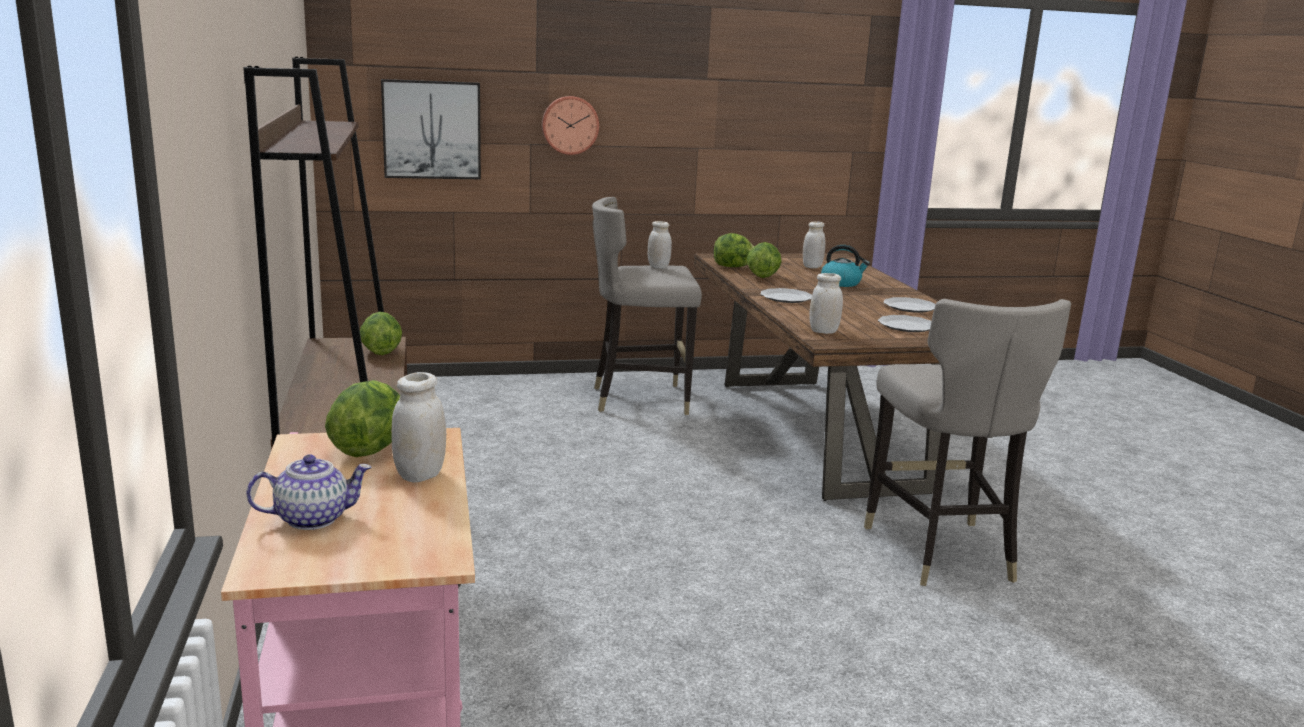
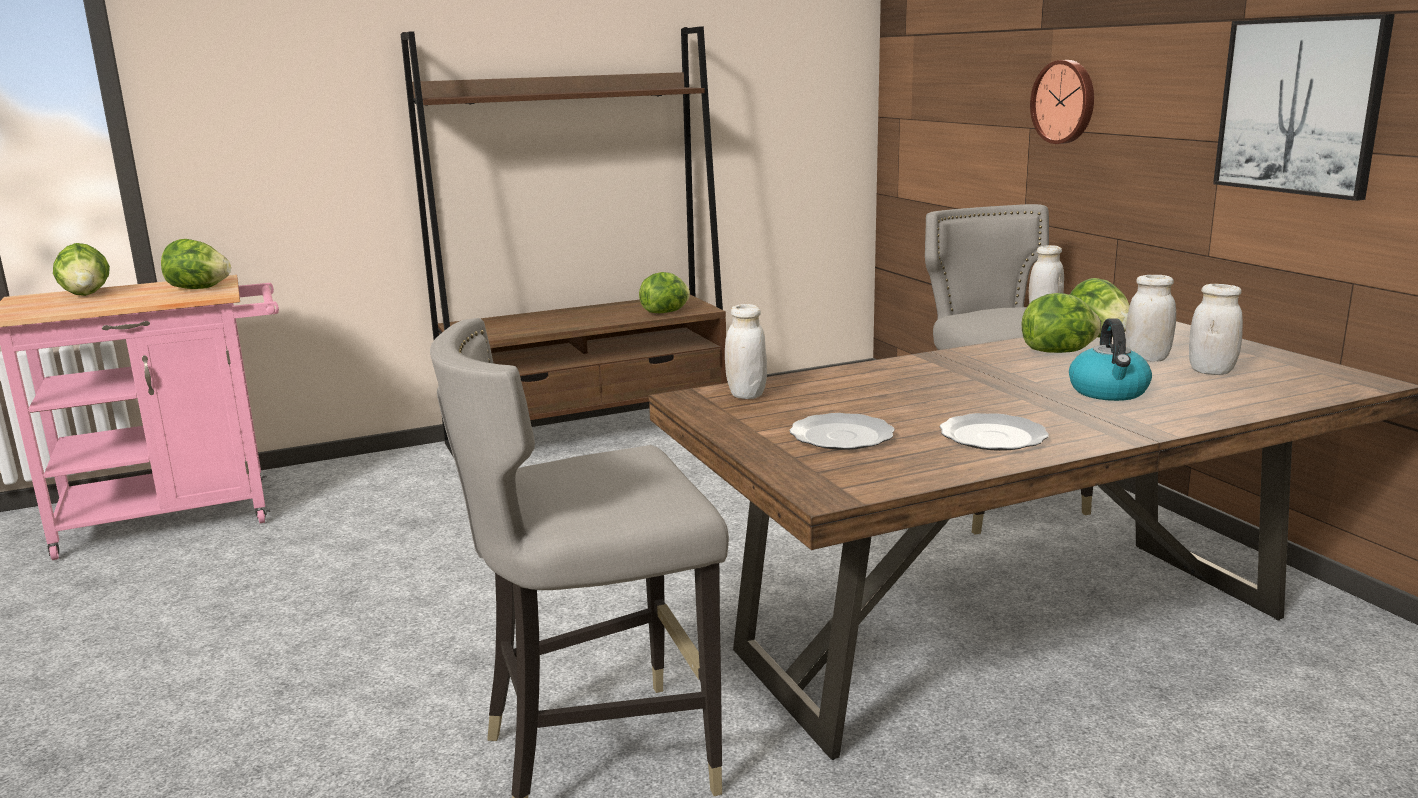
camera: 80 degrees right, 0 degrees up
teapot [246,454,371,530] -> lettuce [53,243,110,296]
picture [381,79,481,179] -> picture moved to [1213,14,1395,201]
white jar [391,372,446,483] -> white jar moved to [1125,275,1176,362]
plate [760,288,812,303] -> none

